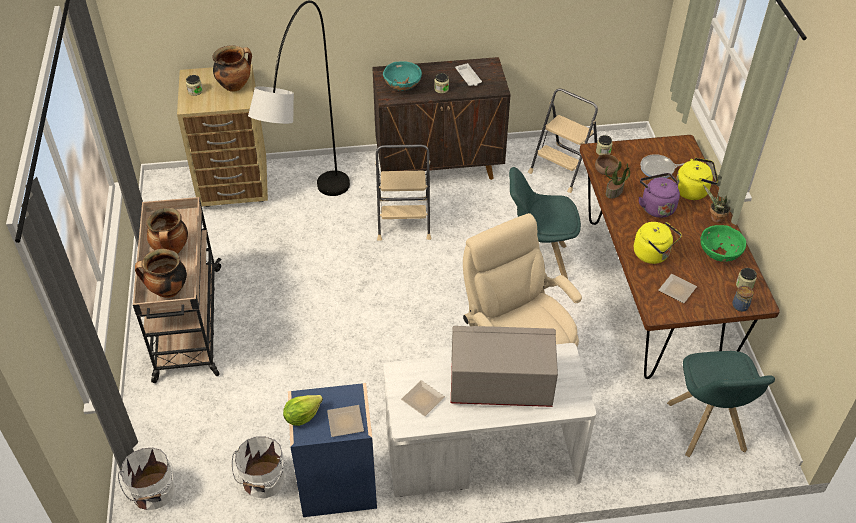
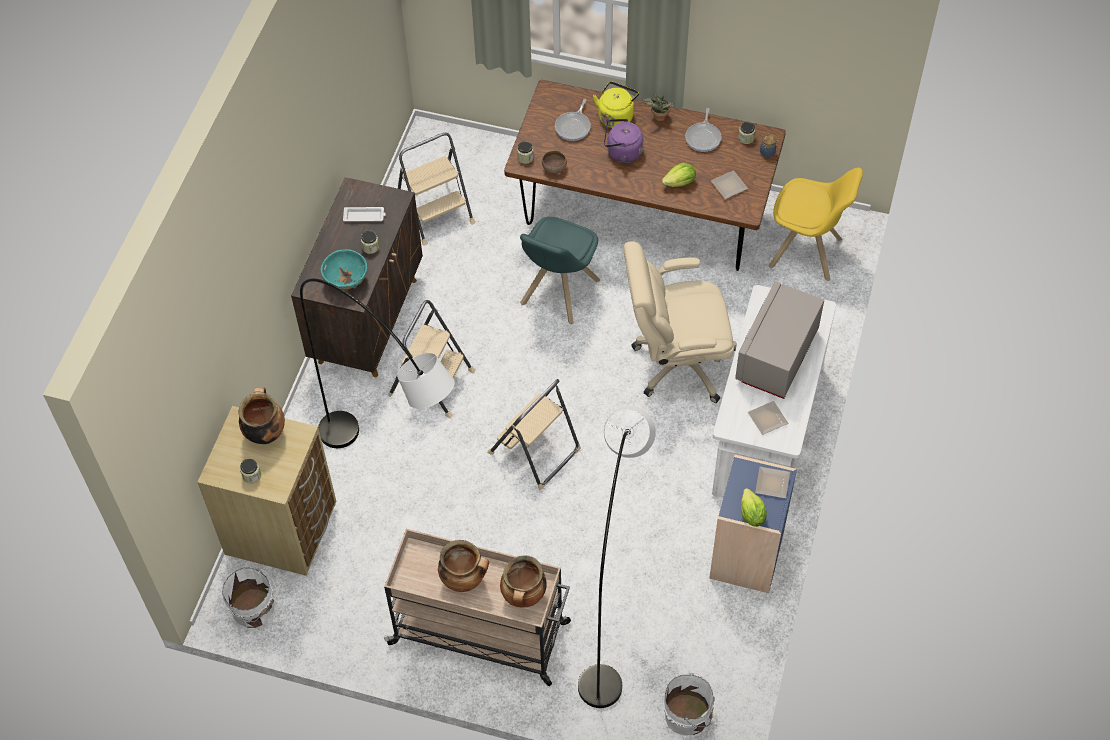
camera: 65 degrees left, 10 degrees up
white bucket [232,437,285,498] -> white bucket moved to [222,568,278,628]
potted plant [605,161,630,199] -> none
yellow kettle [634,222,682,264] -> lettuce [661,163,696,187]
turquoise chair [667,351,775,457] -> yellow chair [768,168,863,281]
green bowl [700,225,746,262] -> frying pan [685,108,721,152]
none -> beige step ladder [487,379,581,490]
none -> grey floor lamp [578,406,656,708]

